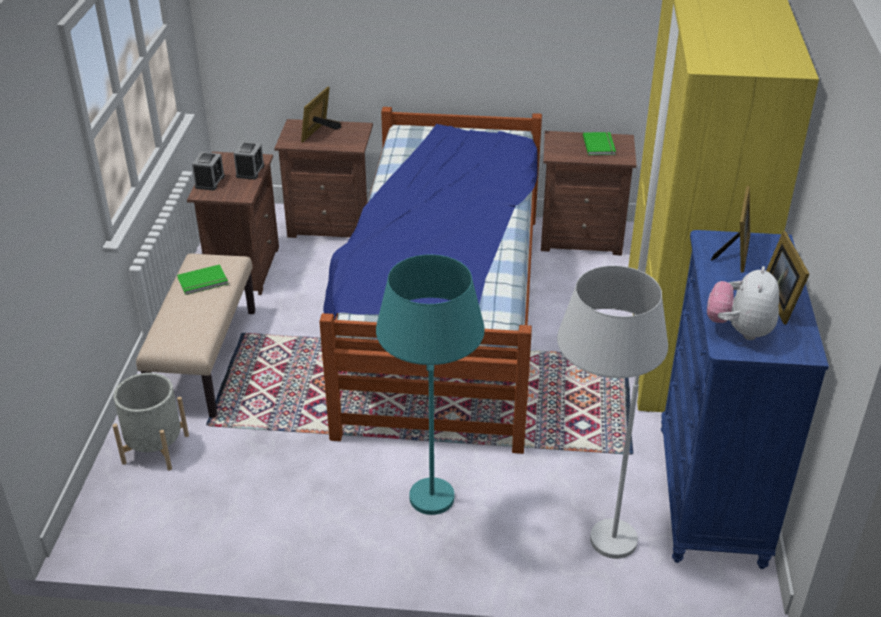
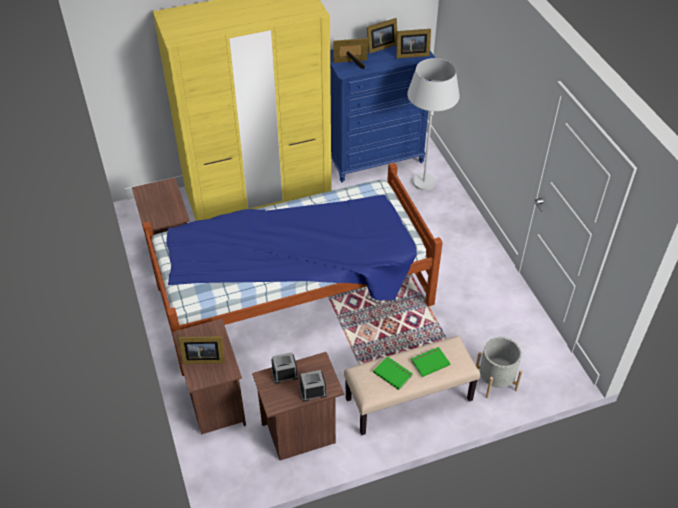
camera: 115 degrees left, 10 degrees up
turquoise floor lamp [376,254,485,515] -> none
green book [583,132,616,155] -> green book moved to [411,347,450,377]
plush toy [707,266,779,340] -> picture frame [396,29,431,59]

